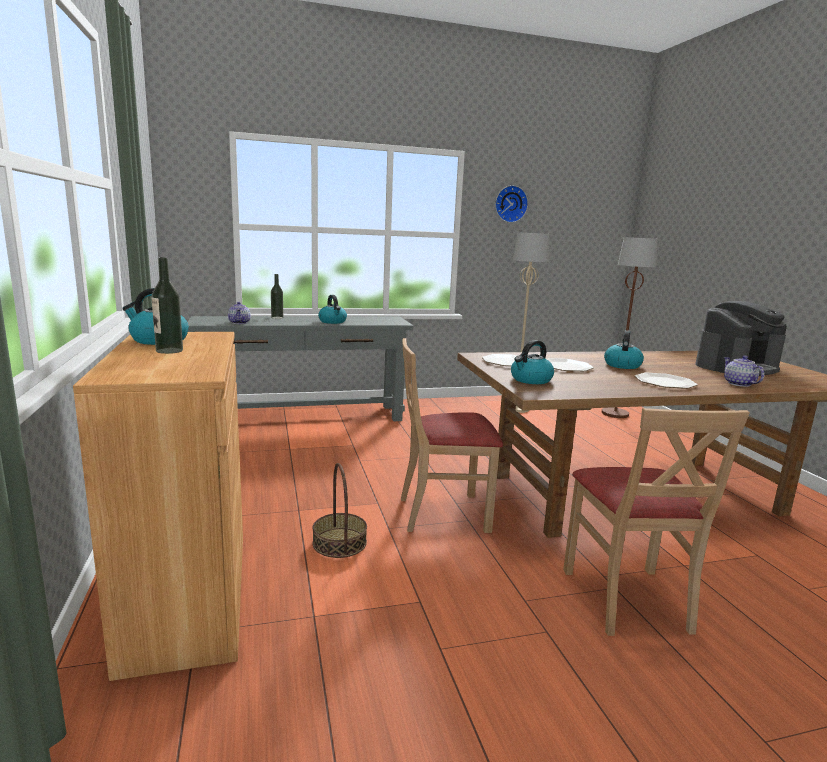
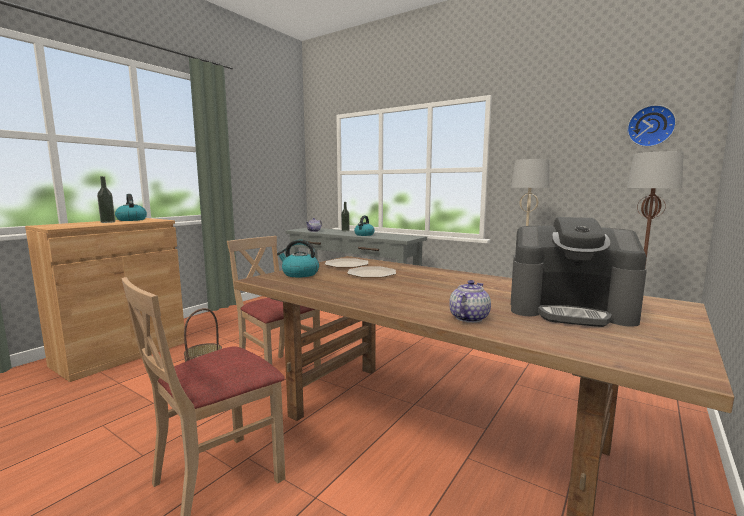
camera: 50 degrees right, 5 degrees down
wall clock [495,185,528,223] -> wall clock moved to [627,105,676,147]
kettle [604,330,644,369] -> none
plate [635,373,698,389] -> none

